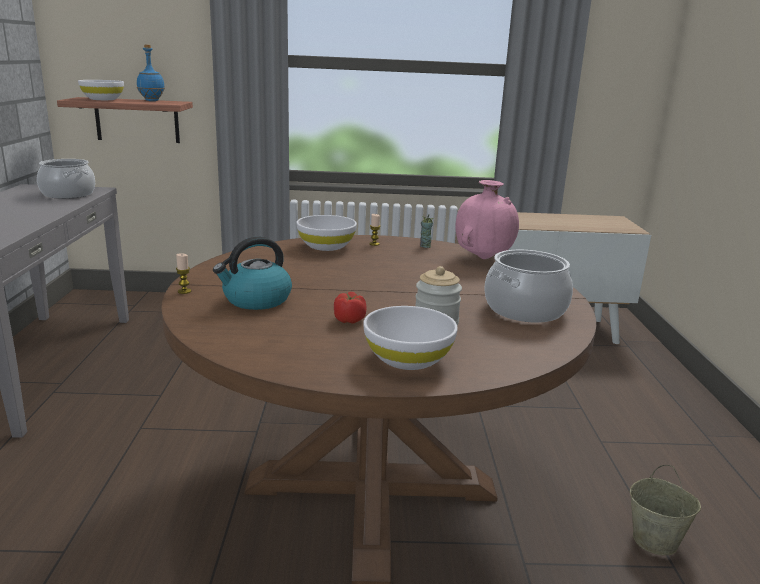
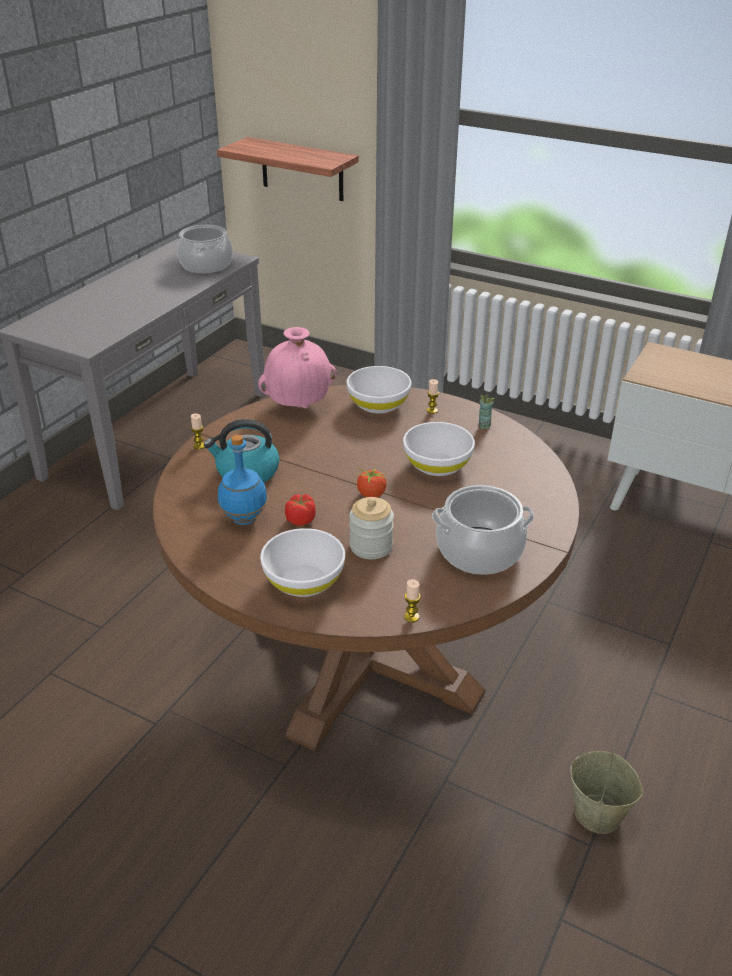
camera: 30 degrees right, 15 degrees up
white bowl [78,80,124,100] -> white bowl moved to [403,422,475,476]
blue bottle [137,45,165,101] -> blue bottle moved to [218,435,268,525]
pink vase [455,180,519,259] -> pink vase moved to [258,327,337,409]
none -> tomato [356,467,387,498]
none -> candle [404,579,421,622]

